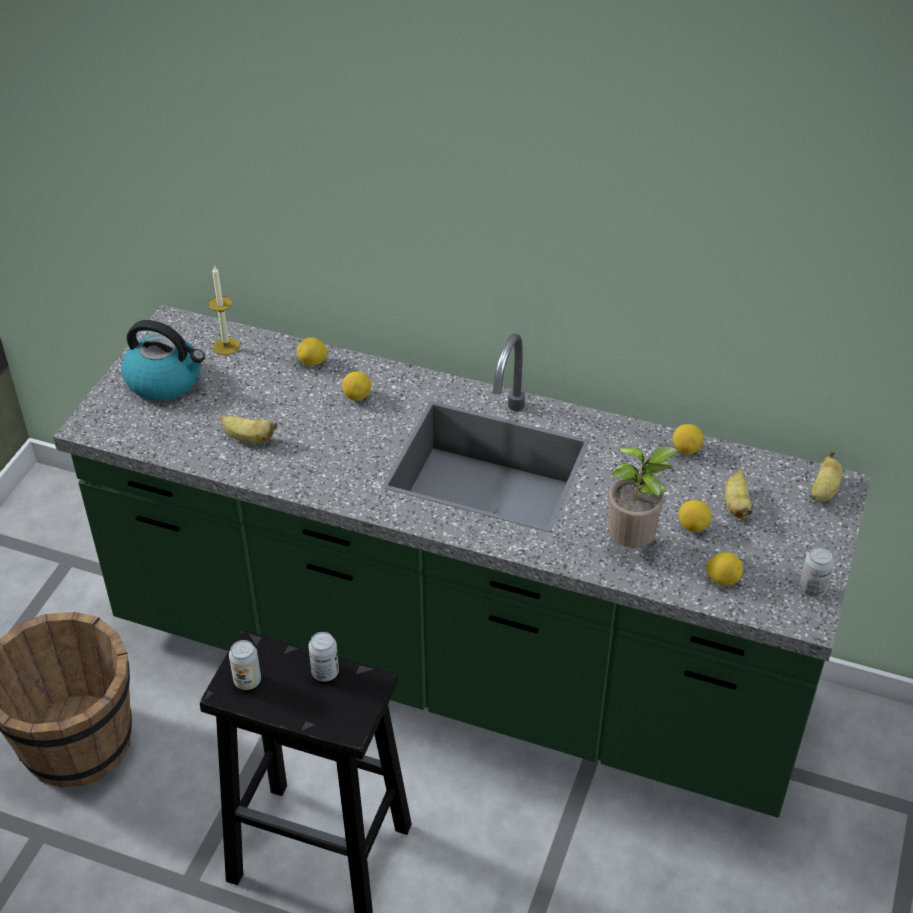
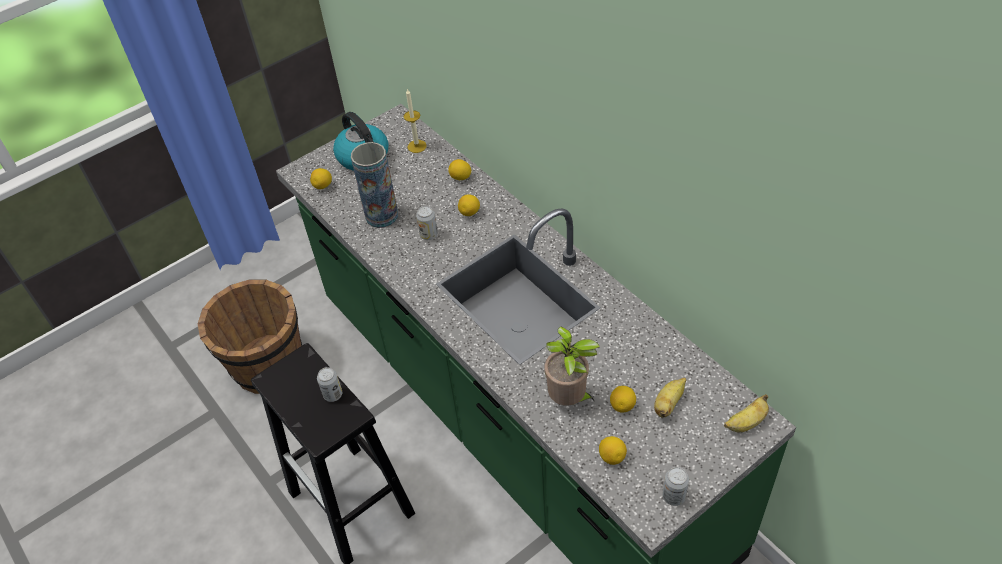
camera: 35 degrees right, 5 degrees up
banana [220,415,277,443] -> vase [351,142,398,228]
can [229,640,261,690] -> can moved to [416,206,438,240]
lemon [673,424,704,455] -> lemon moved to [310,168,332,189]

